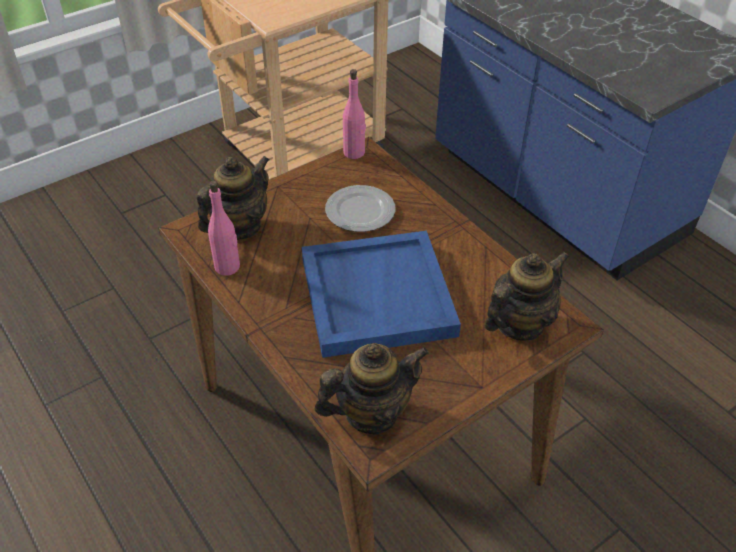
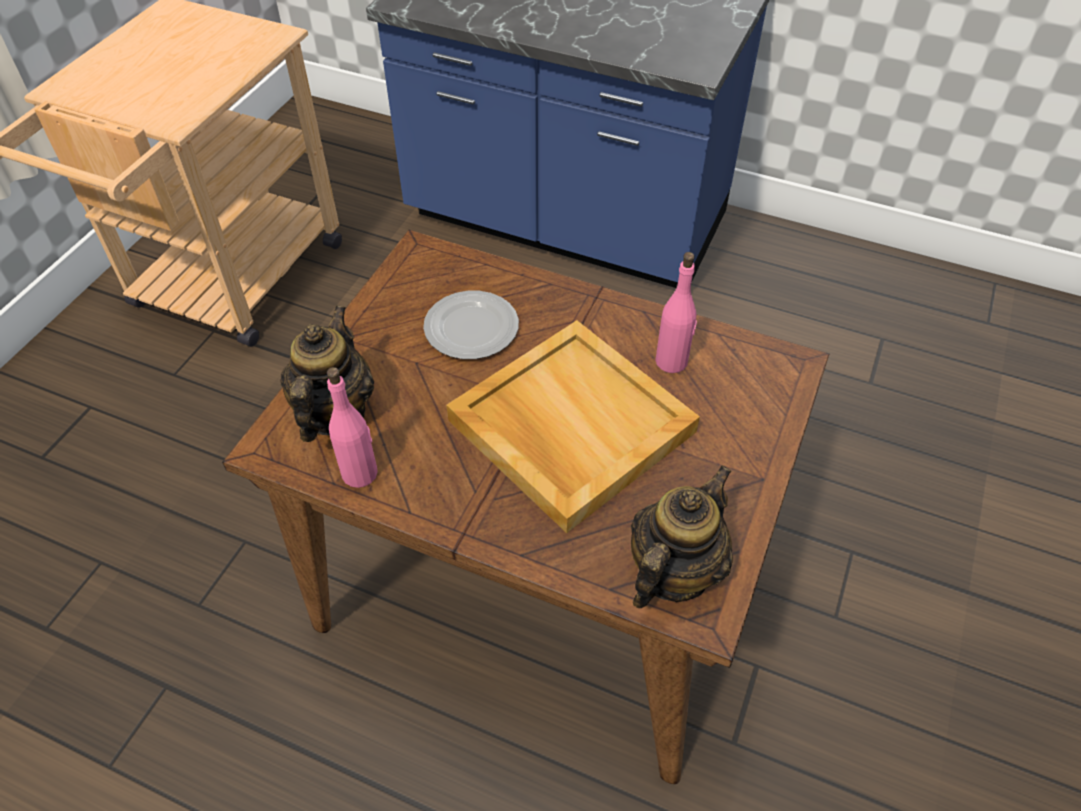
camera: 30 degrees left, 5 degrees up
blue tray [302,231,461,358] -> beige tray [446,320,700,533]
pink bottle [343,69,366,159] -> pink bottle moved to [655,252,697,373]
teapot [484,251,570,340] -> none

